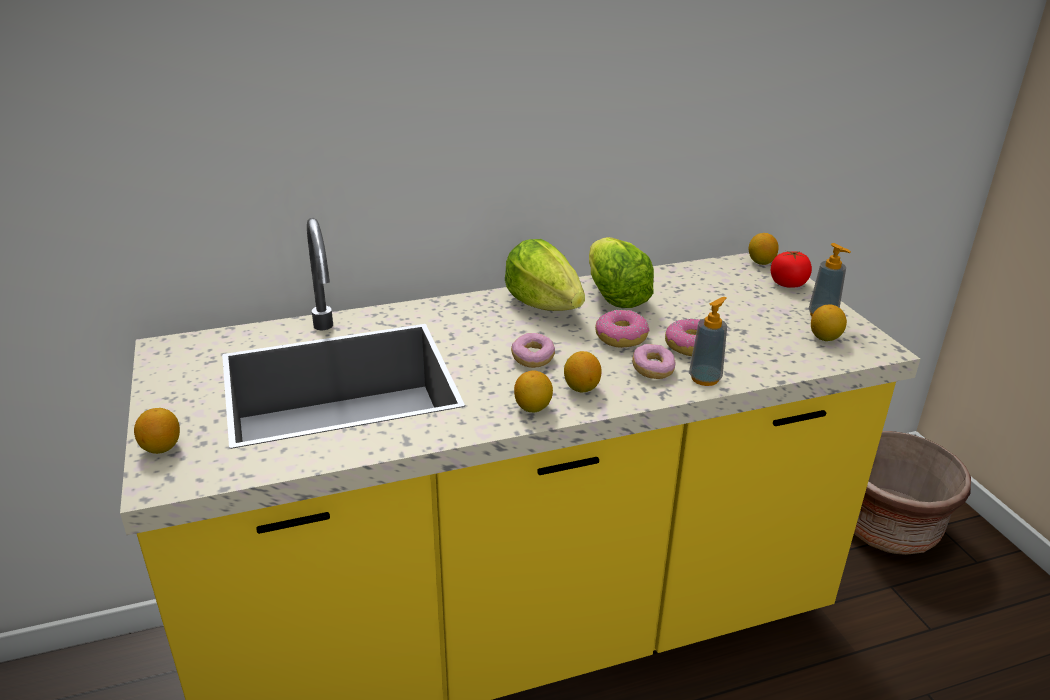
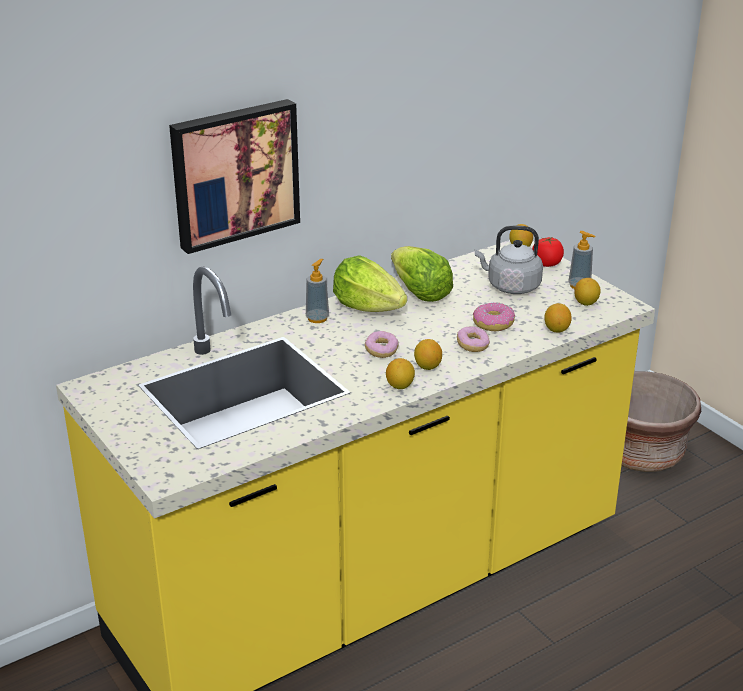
camera: 15 degrees left, 0 degrees up
lemon [134,408,180,454] -> lemon moved to [544,303,572,332]
donut [595,310,650,348] -> none
soap dispenser [689,297,727,386] -> soap dispenser moved to [306,259,329,323]
none -> picture [169,99,300,254]
none -> grey kettle [475,226,543,294]

